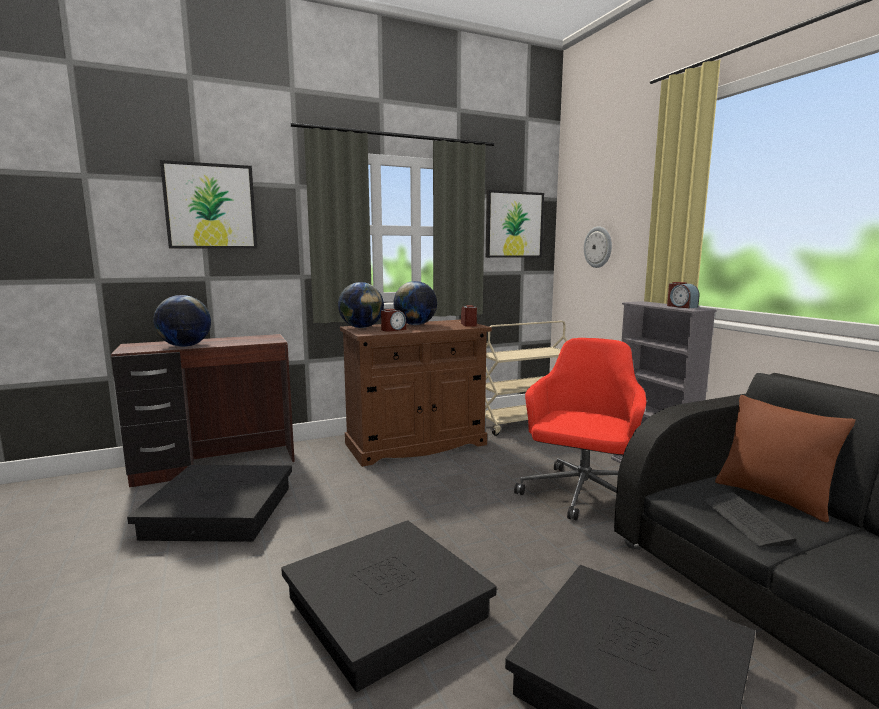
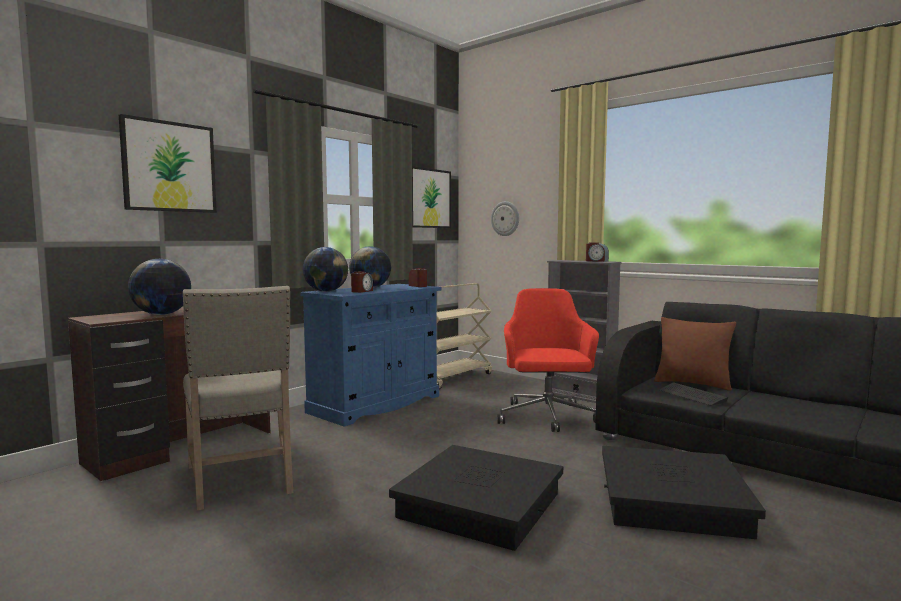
camera: 25 degrees left, 5 degrees down
black storage box [127,465,292,542] -> beige chair [183,286,293,510]
brown cabinet [340,320,492,467] -> blue cabinet [300,284,441,427]

